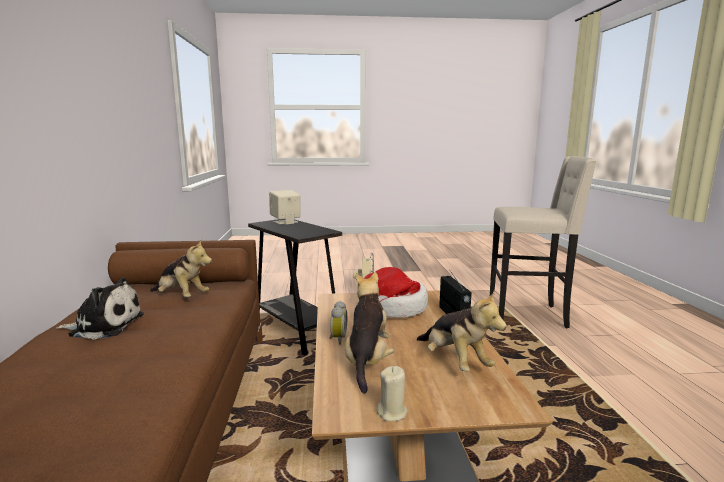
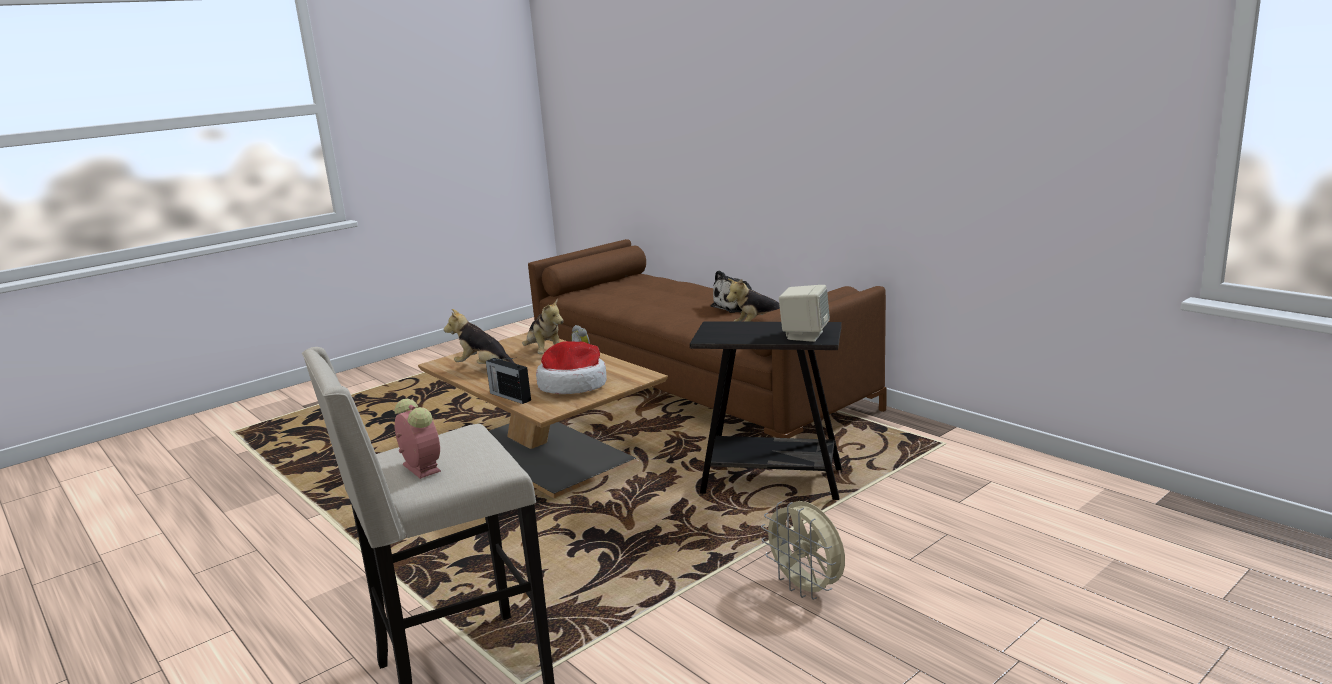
camera: 145 degrees right, 5 degrees up
beige candle [377,366,408,421] -> none
none -> alarm clock [394,399,441,479]

